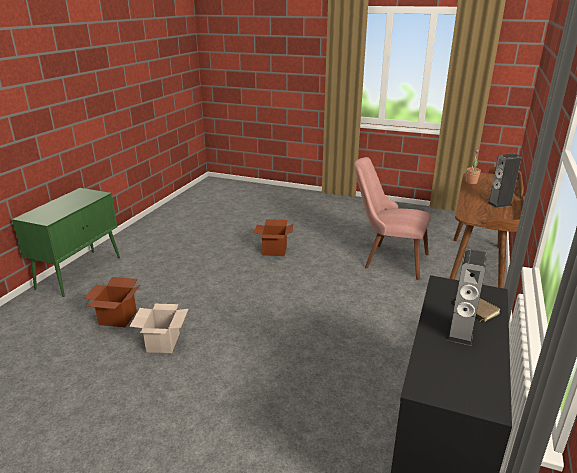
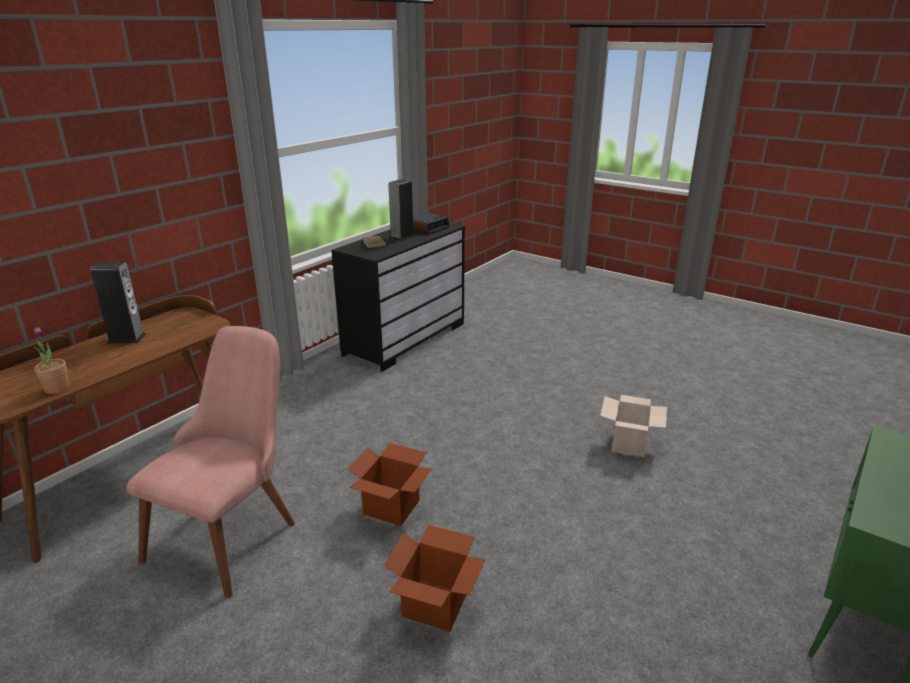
camera: 165 degrees left, 0 degrees up
cardboard box [84,277,141,327] -> cardboard box moved to [348,443,432,526]
pink chair [354,157,431,280] -> pink chair turned 105 degrees counterclockwise [126,326,295,599]
none -> alarm clock [413,212,450,234]

